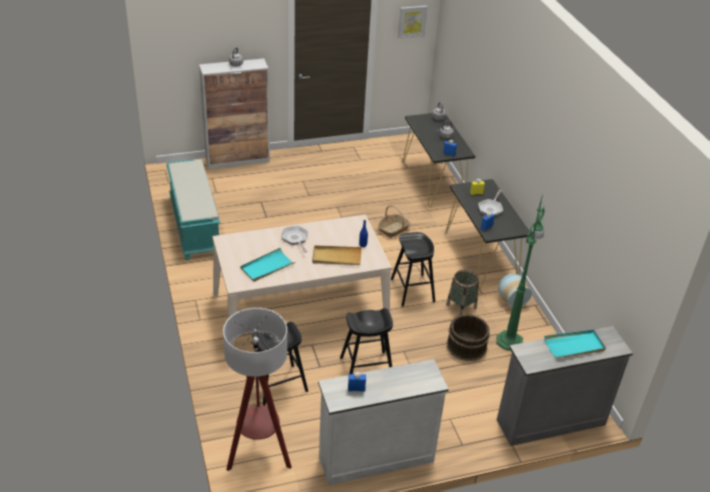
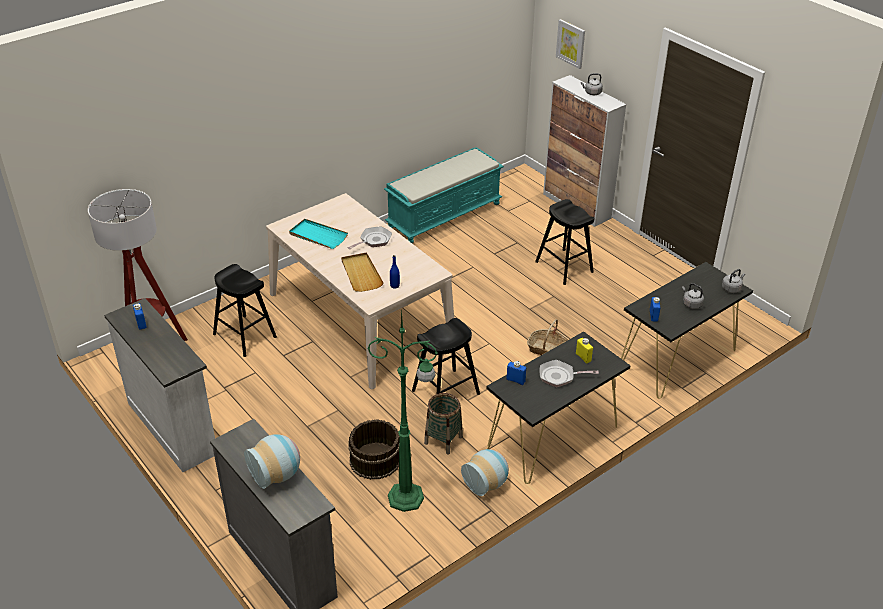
camera: 70 degrees right, 0 degrees up
black stool [340,308,393,374] -> black stool moved to [535,199,594,285]
picture [398,6,428,39] -> picture moved to [556,19,585,69]
turquoise tray [544,330,606,358] -> vase [244,434,300,489]

